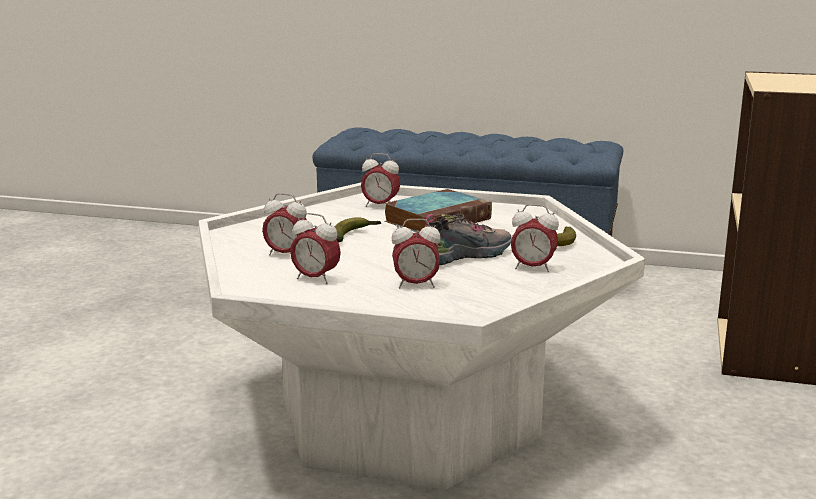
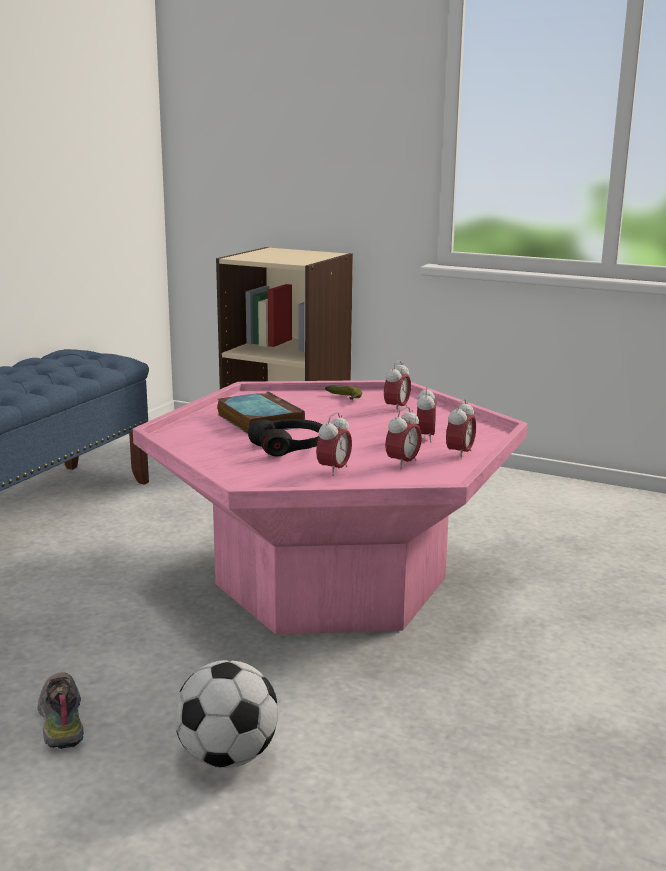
camera: 80 degrees left, 0 degrees up
white coffee table [198,183,645,490] -> pink coffee table [133,380,527,634]
banana [335,217,381,243] -> black headphones [248,419,322,456]
alarm clock [361,153,400,207] -> alarm clock moved to [446,399,476,459]
shoe [425,213,512,265] -> shoe moved to [37,672,84,749]
none -> football [174,660,278,768]

